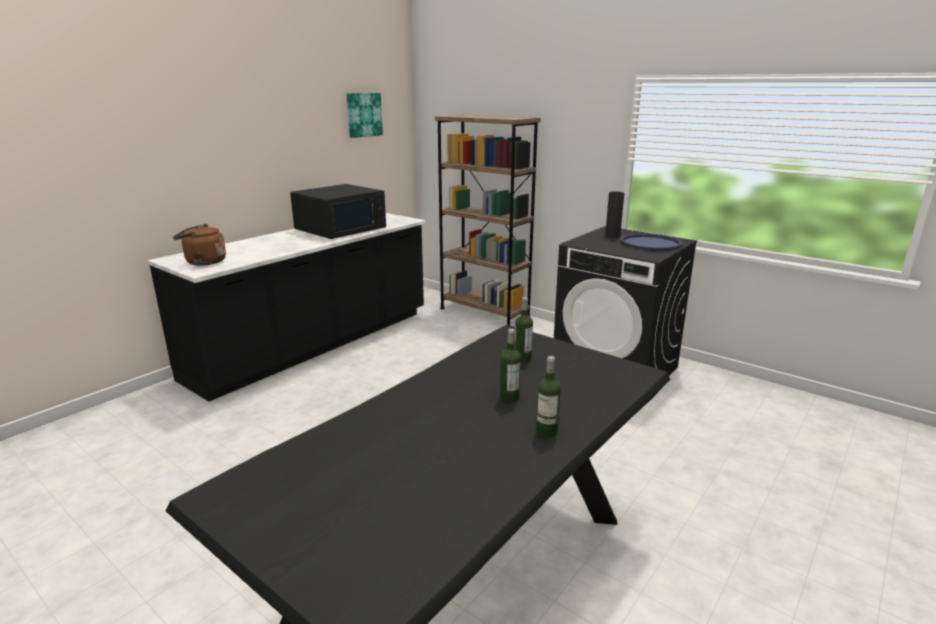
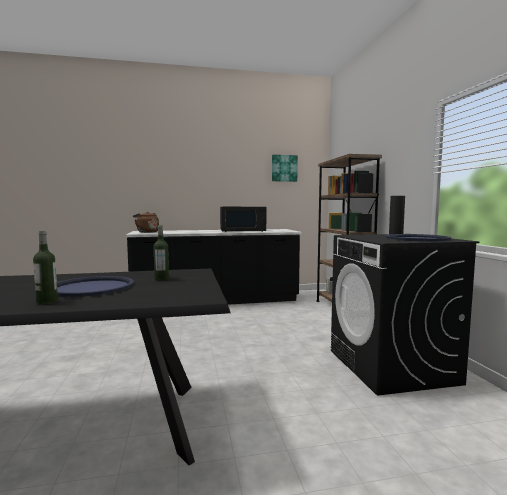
camera: 40 degrees right, 15 degrees down
bottle [500,328,521,403] -> blue tray [57,276,134,297]

